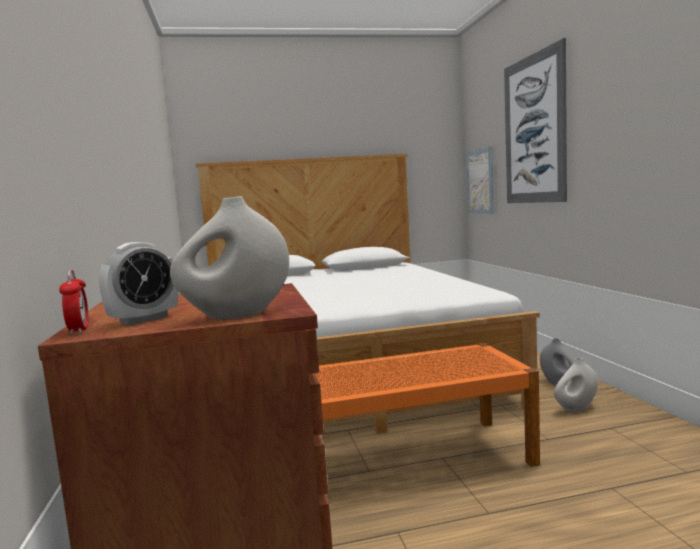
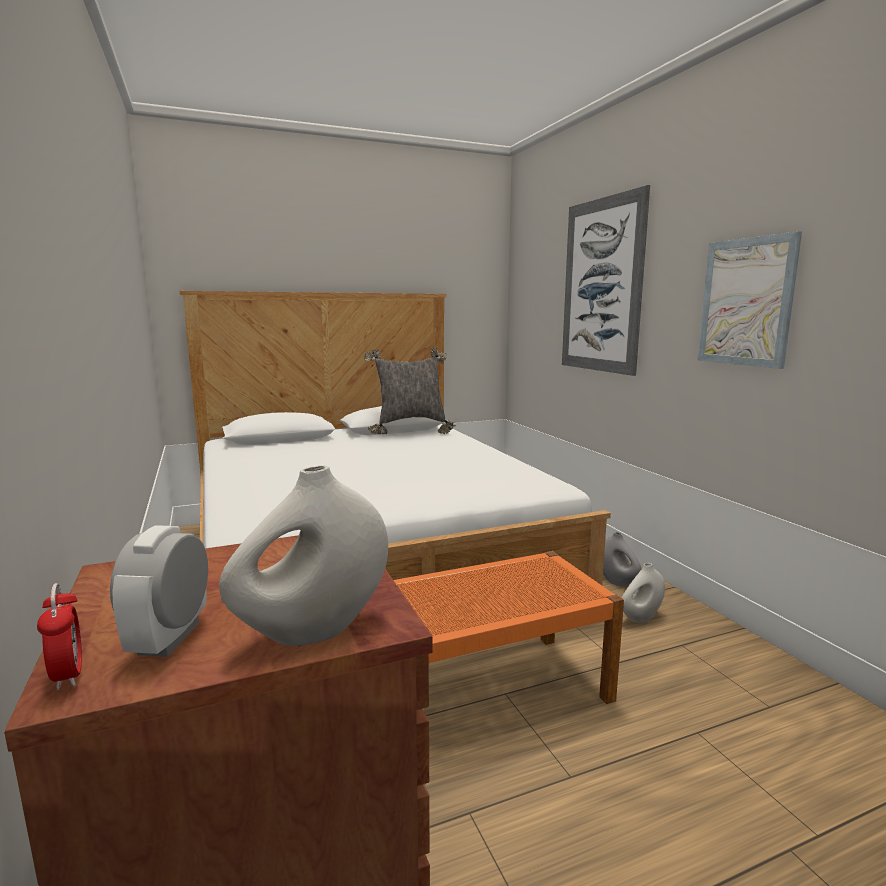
camera: 10 degrees left, 5 degrees up
alarm clock [99,242,178,325] -> alarm clock turned 150 degrees clockwise [110,525,208,657]
picture [466,147,494,214] -> picture moved to [697,231,802,369]
none -> pillow [364,347,455,435]

